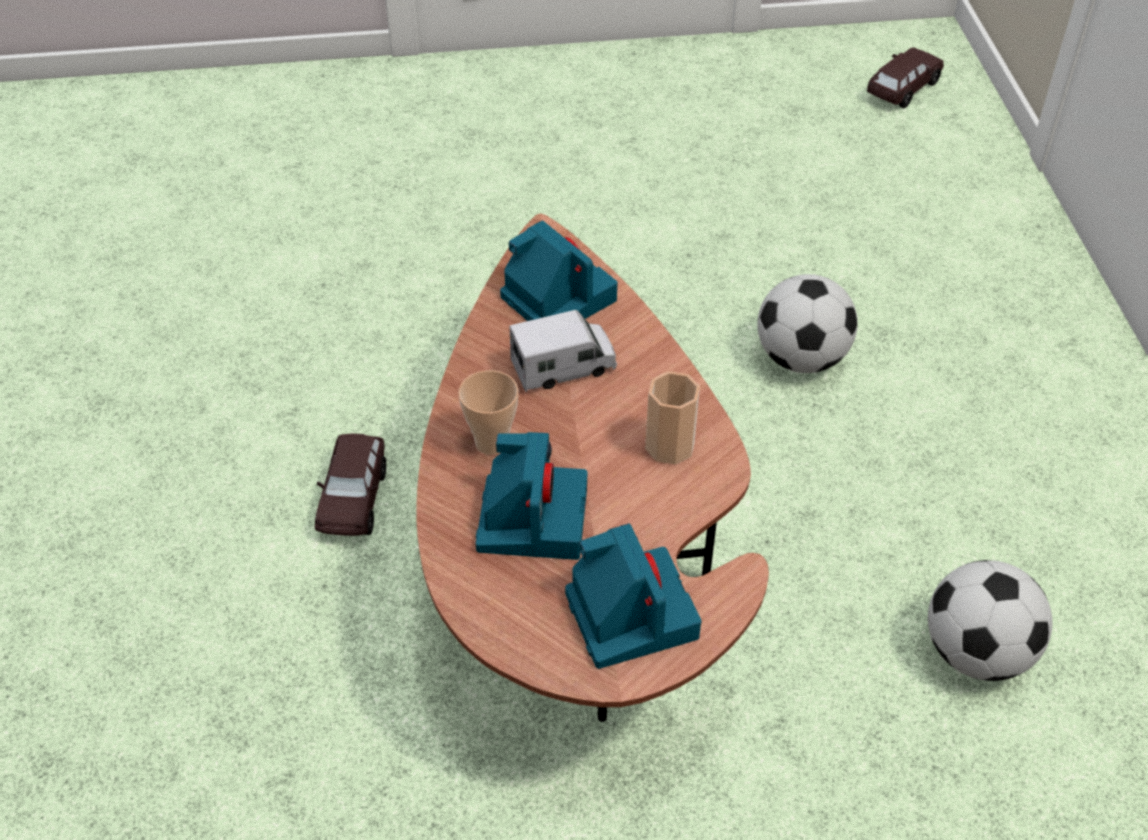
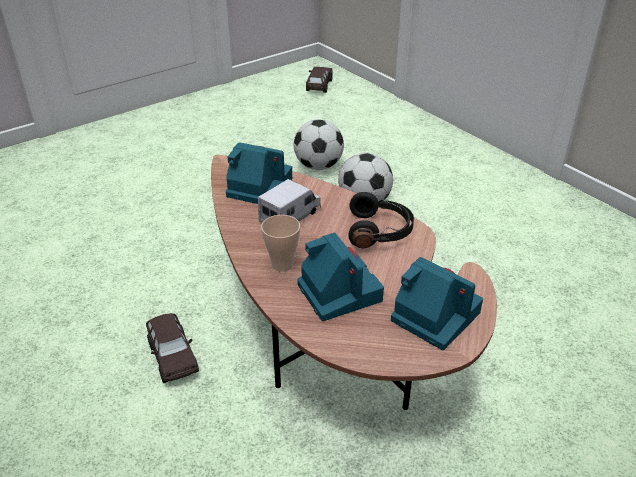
camera: 30 degrees left, 10 degrees down
cup [645,371,700,464] -> black headphones [348,192,414,248]
football [928,560,1052,681] -> football moved to [294,119,344,170]

